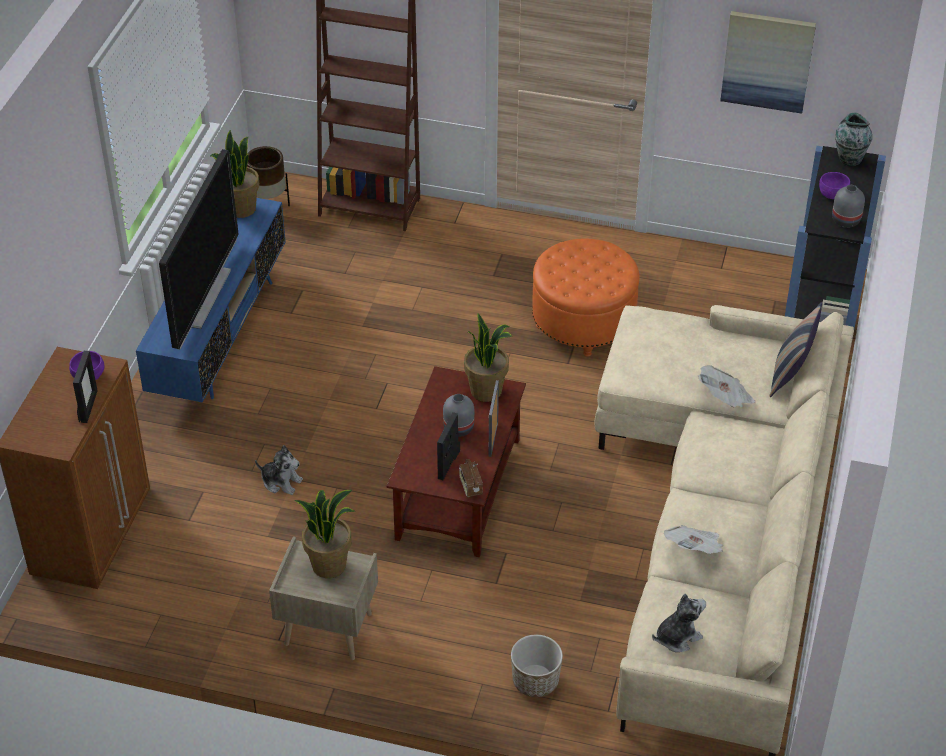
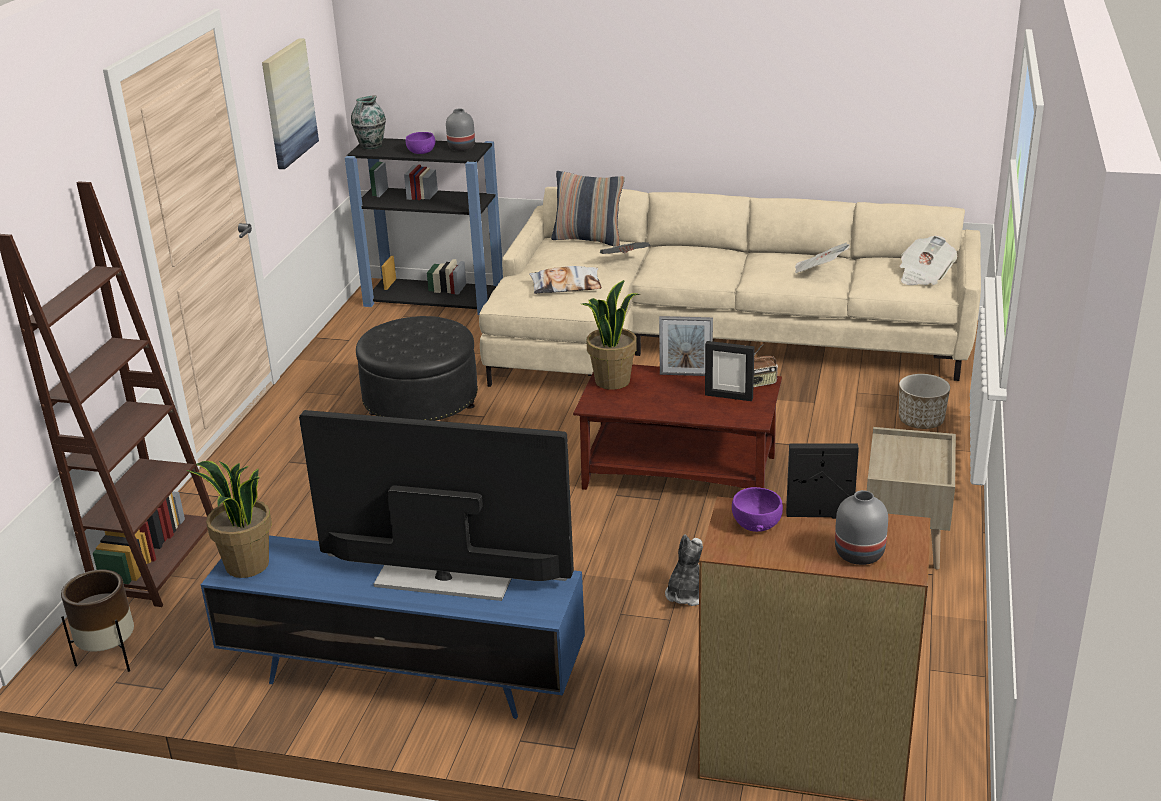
camera: 90 degrees left, 15 degrees down
potted plant [295,490,356,578] -> none
grey vase [443,394,474,437] -> grey vase moved to [835,490,888,565]
orange ottoman [532,239,639,357] -> black ottoman [356,316,478,421]
plush toy [652,593,706,652] -> newspaper [899,236,957,285]
none -> pillow [529,266,602,294]

